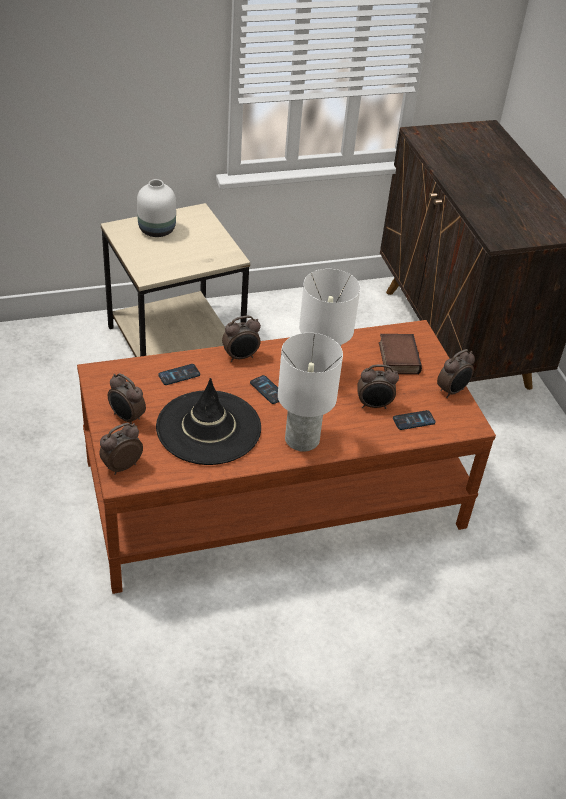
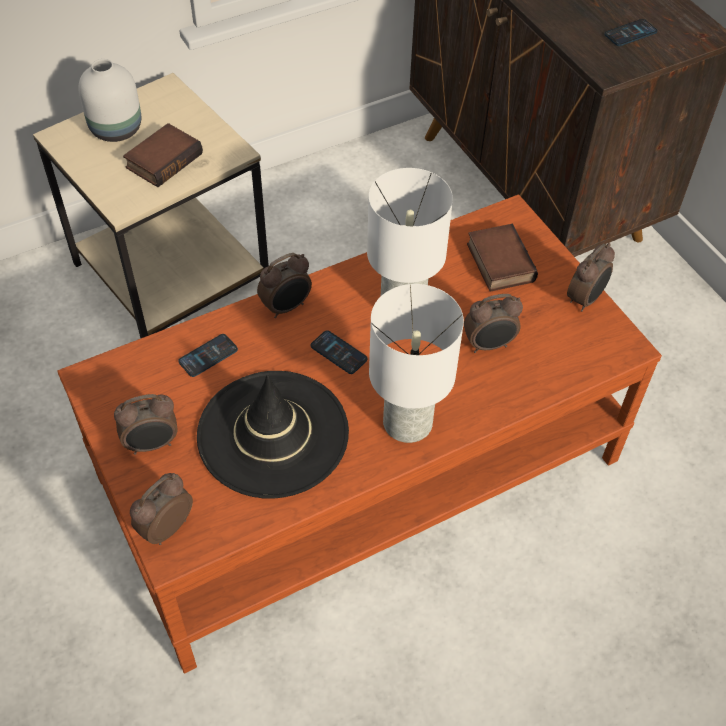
camera: 10 degrees left, 10 degrees up
alarm clock [108,373,146,424] -> alarm clock turned 45 degrees counterclockwise [114,394,177,455]
phone [393,410,436,430] -> phone moved to [604,19,657,46]
none -> book [123,123,203,187]

